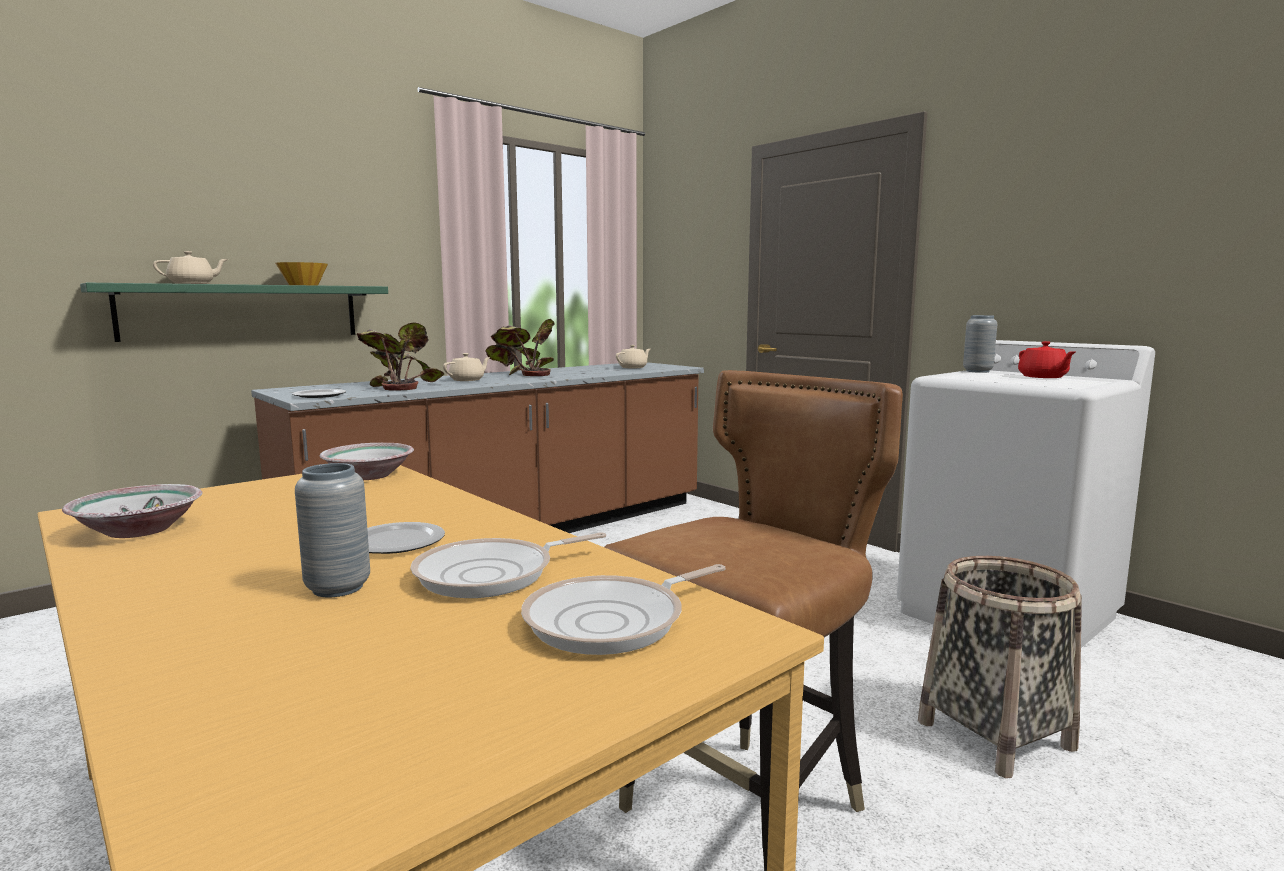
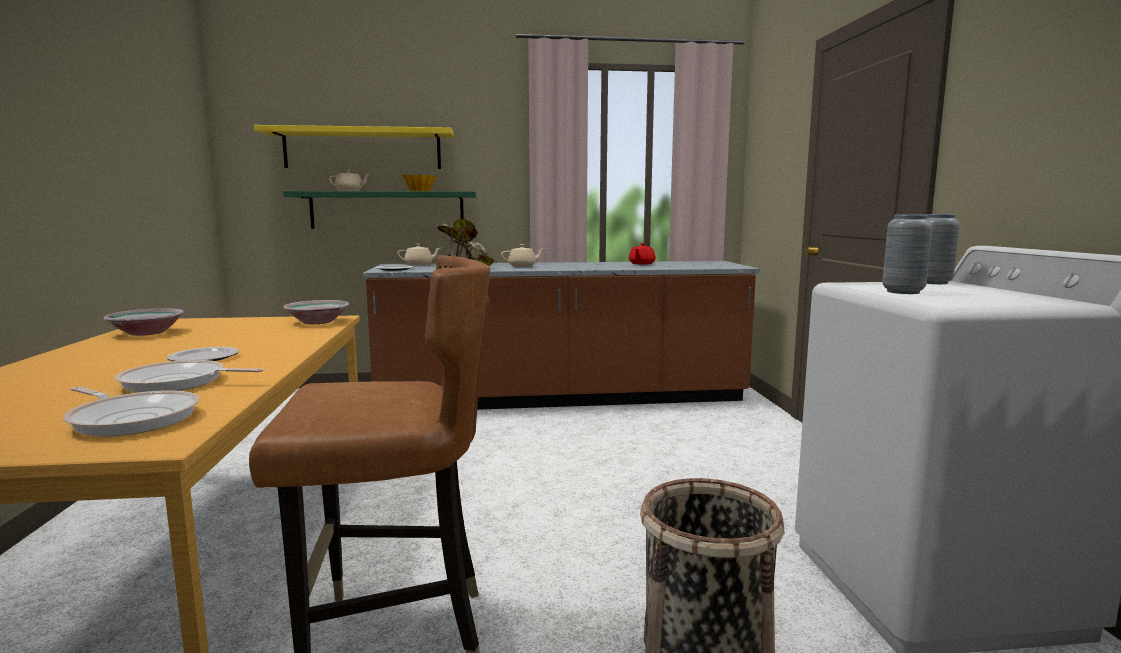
camera: 35 degrees right, 0 degrees up
grey vase [295,463,370,597] -> grey vase moved to [883,215,933,294]
potted plant [485,319,555,376] -> none
frying pan [521,564,726,655] -> frying pan turned 150 degrees counterclockwise [63,386,200,436]
beige teapot [616,345,650,368] -> beige teapot moved to [397,243,441,265]
red teapot [1018,341,1075,378] -> red teapot moved to [629,243,656,265]
none -> yellow shelf [254,125,454,169]

